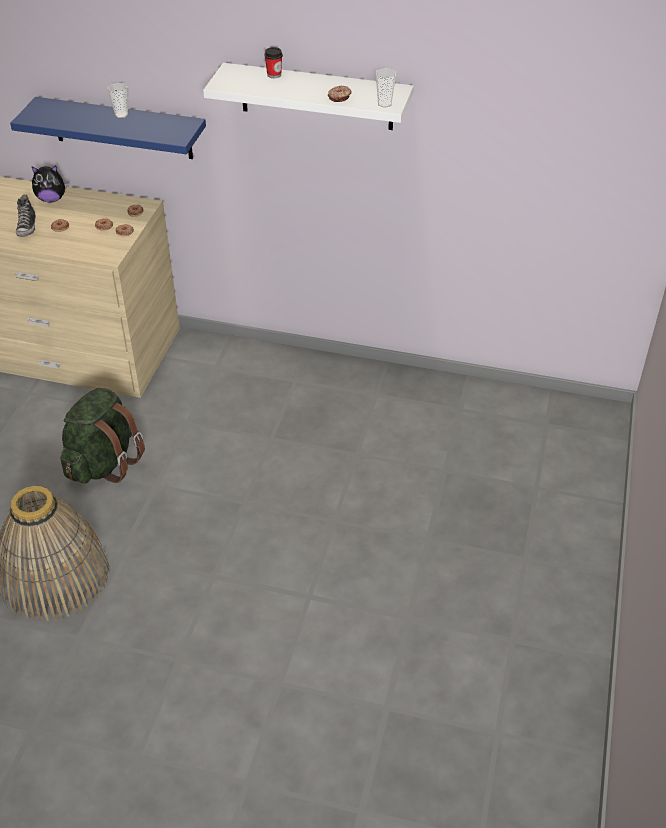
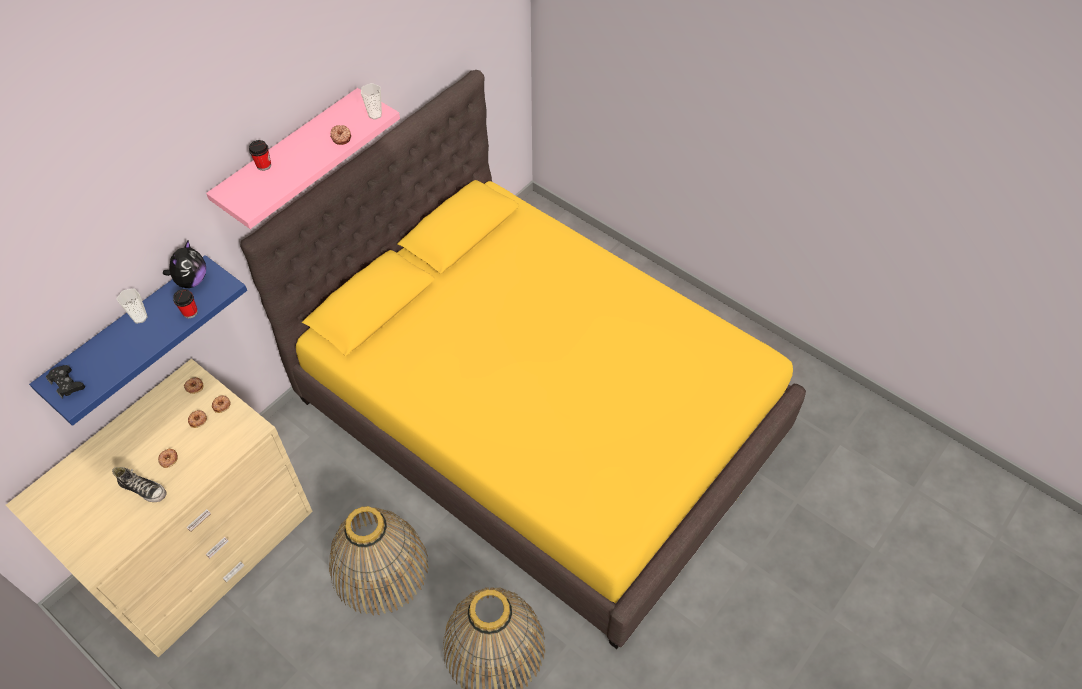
camera: 65 degrees left, 10 degrees up
plush toy [32,165,69,203] -> plush toy moved to [163,240,206,288]
green backpack [60,388,145,484] -> basket [329,506,429,615]
white shelf [203,63,414,130] -> pink shelf [206,88,400,229]
none -> black game controller [46,365,85,398]
none -> cup [173,289,198,318]
none -> yellow bed [240,70,806,649]

